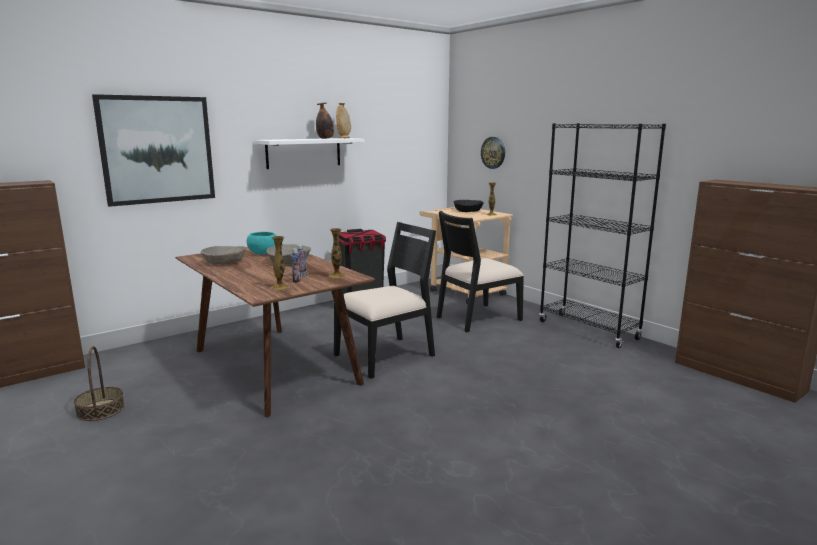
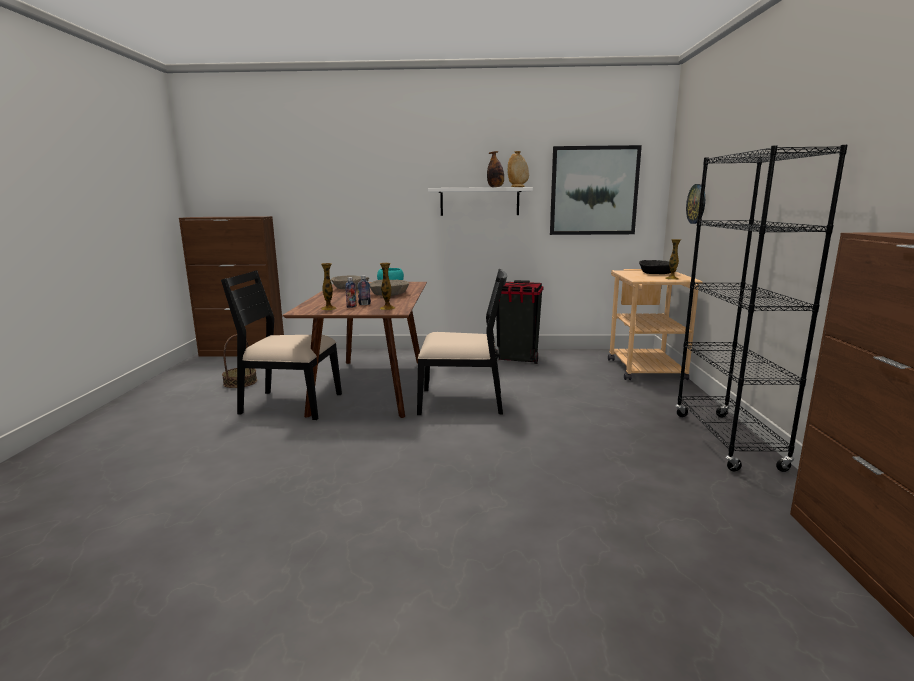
camera: 40 degrees right, 0 degrees up
picture [92,94,215,207] -> picture moved to [550,145,642,235]
black chair [437,211,524,332] -> black chair moved to [221,270,342,420]

